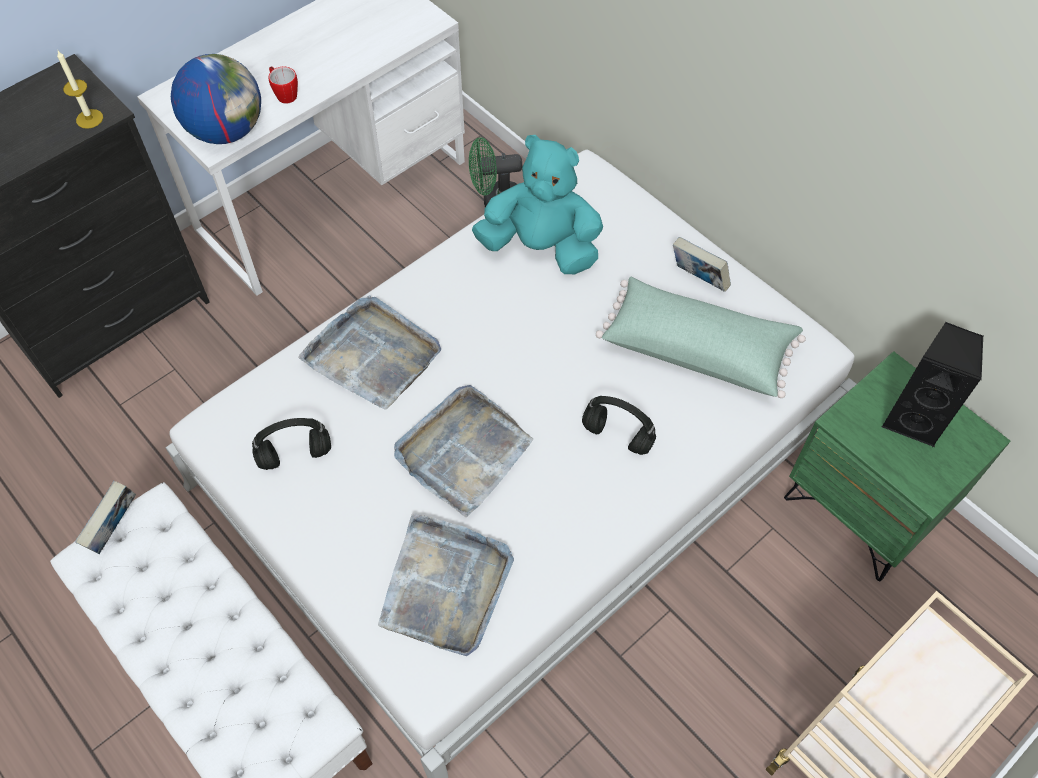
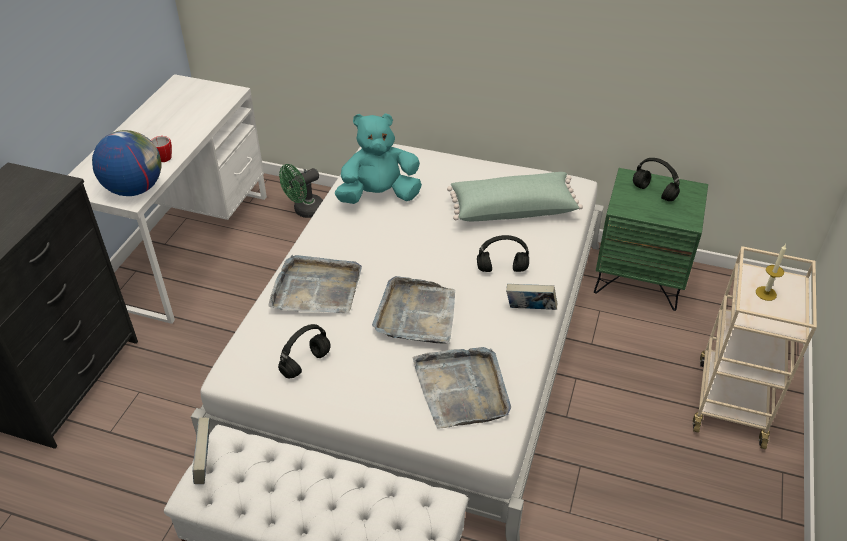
camera: 30 degrees left, 15 degrees down
candle [57,51,103,129] -> candle moved to [756,244,786,301]
book [673,237,731,292] -> book moved to [506,284,557,310]
black speaker [882,322,983,447] -> black headphones [633,158,680,201]

